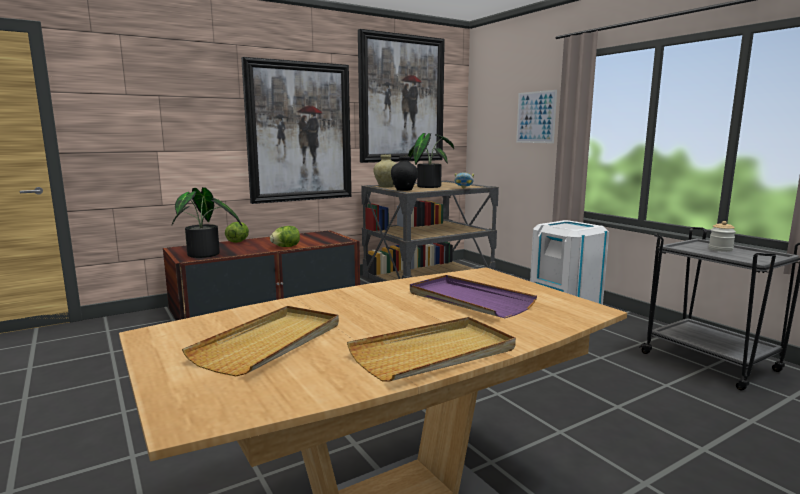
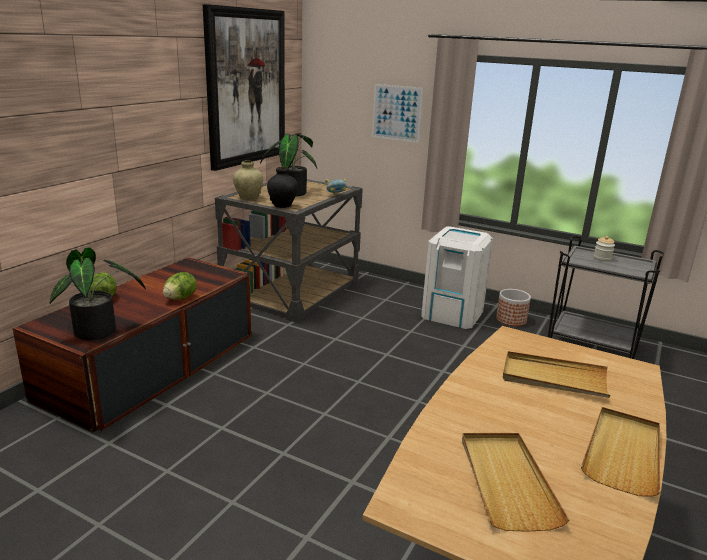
camera: 30 degrees left, 10 degrees up
picture [241,57,351,204] -> none
purple tray [410,275,537,318] -> beige tray [502,351,610,398]
none -> planter [496,289,531,326]

